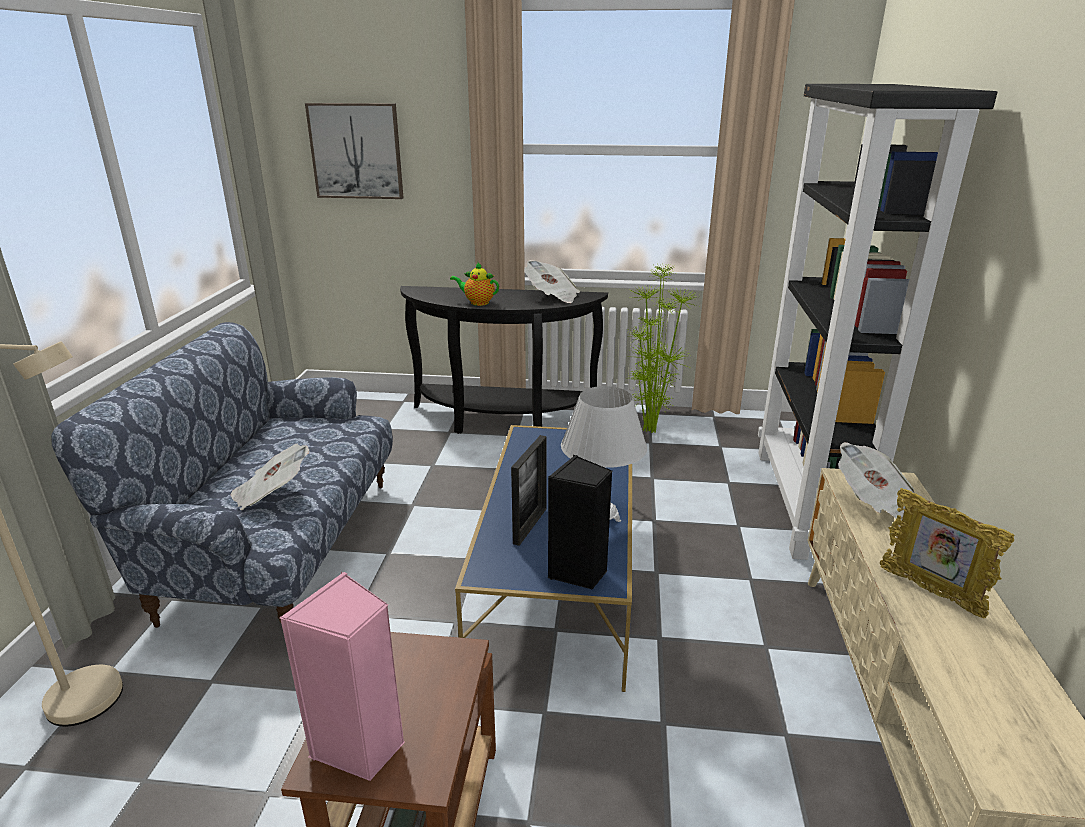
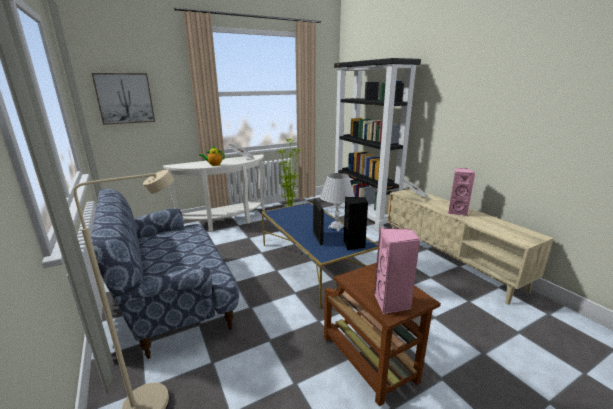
camera: 35 degrees left, 5 degrees down
newspaper [230,444,309,511] -> none
black console table [400,286,608,434] -> white console table [163,154,265,232]
picture frame [880,488,1014,619] -> pink speaker [448,168,476,216]

